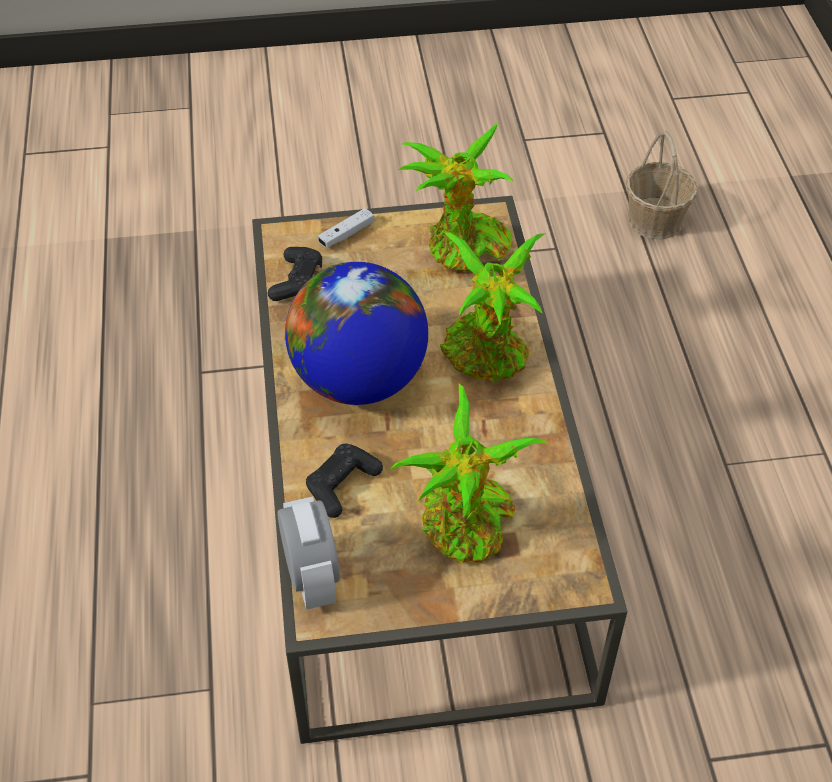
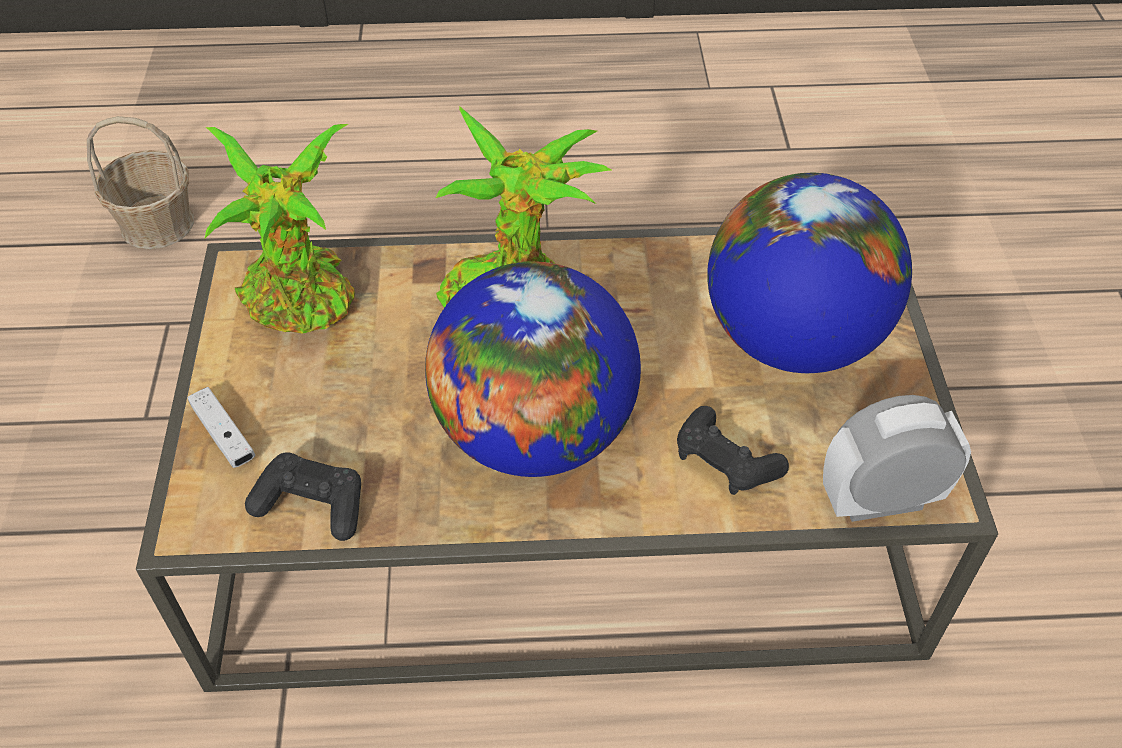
camera: 85 degrees left, 0 degrees up
potted plant [390,384,548,563] -> globe [707,173,912,373]

